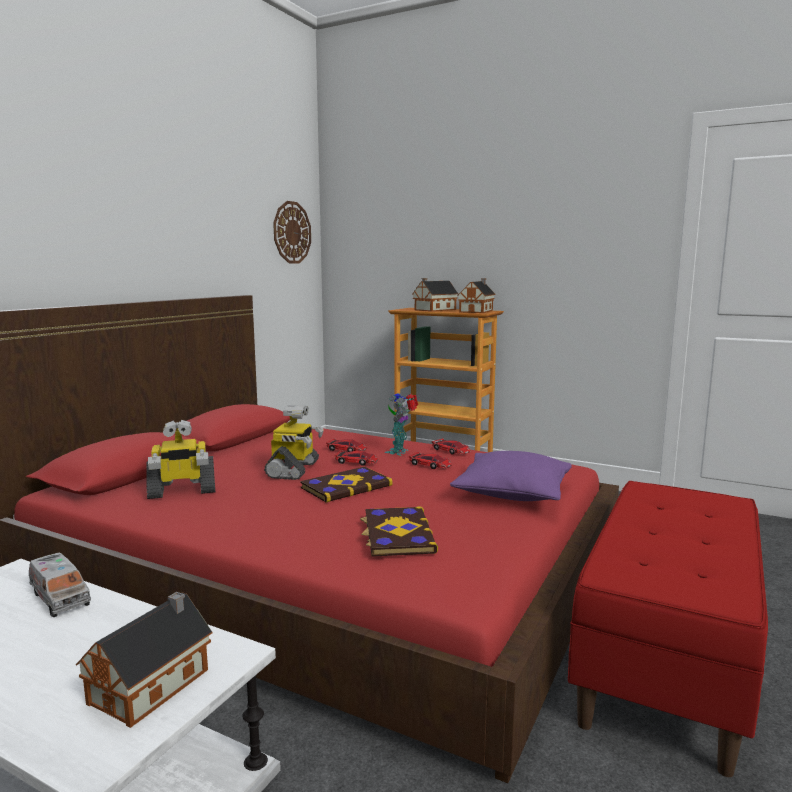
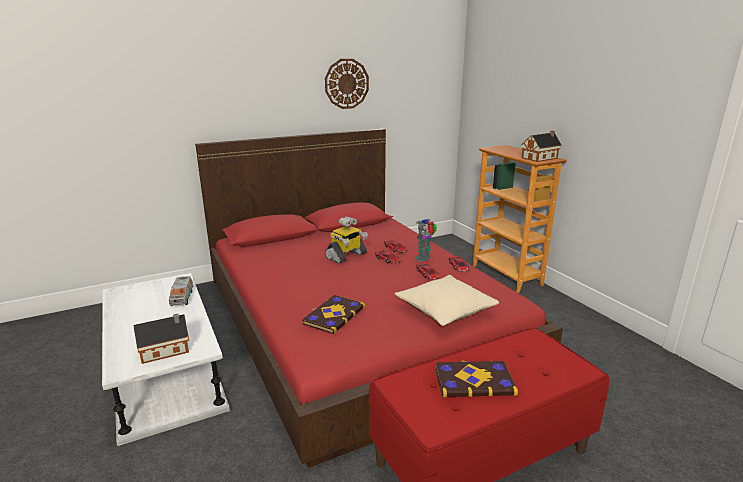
camera: 35 degrees right, 10 degrees up
toy robot [146,420,215,499] -> none
wall clock [273,201,311,263] -> wall clock moved to [325,59,369,109]
book [300,467,393,502] -> book moved to [435,361,518,397]
toy house [412,278,458,312] -> none
purple pillow [450,451,572,501] -> beige pillow [395,275,499,326]

